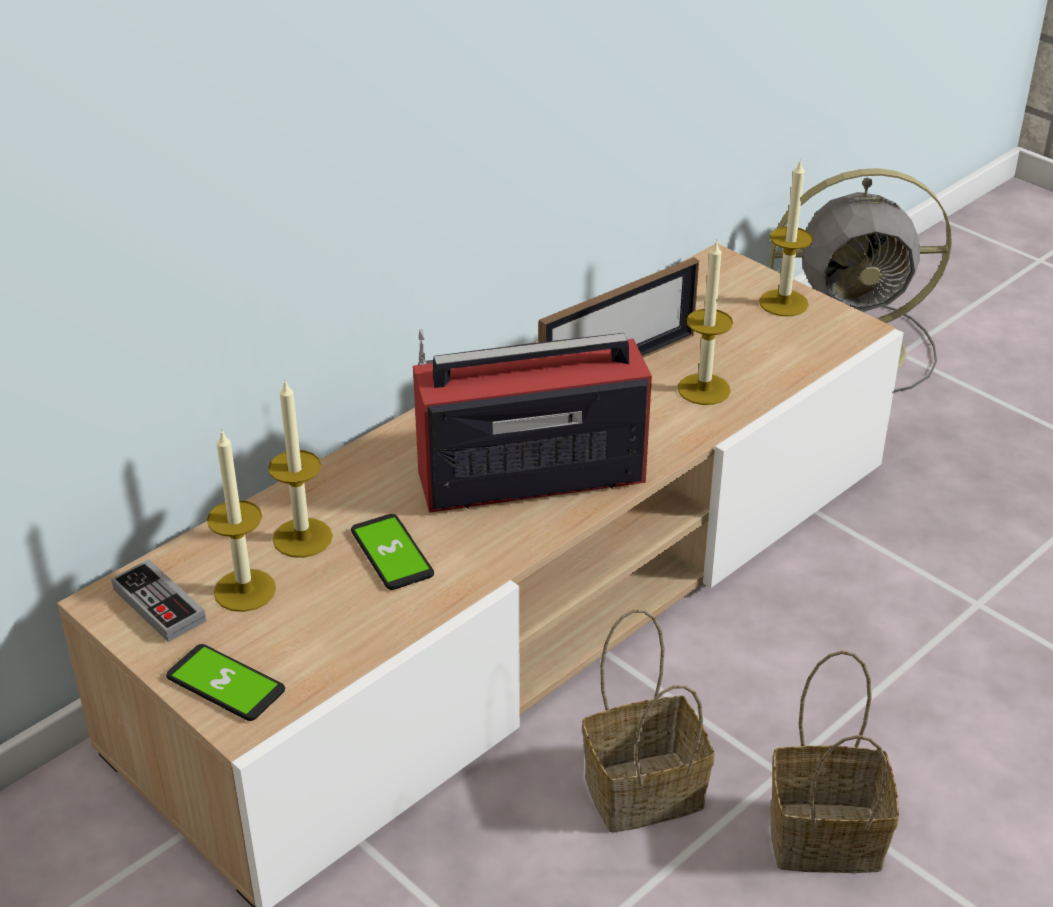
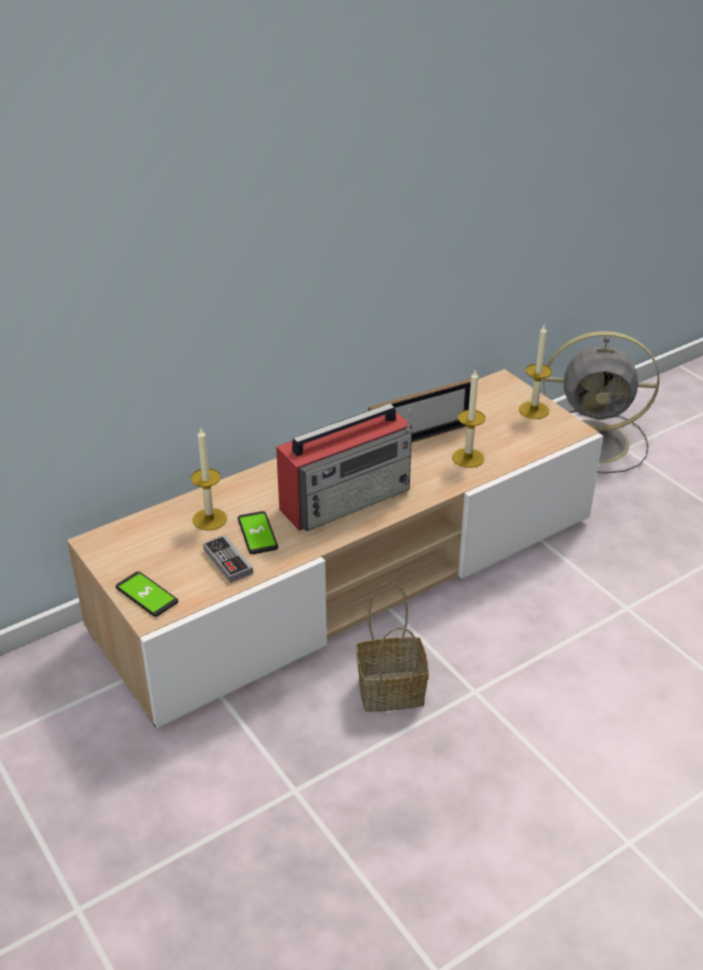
camera: 10 degrees right, 0 degrees up
game controller [111,559,206,642] -> game controller moved to [203,535,253,583]
candle [207,430,276,612] -> none
radio [413,329,652,513] -> radio turned 150 degrees clockwise [276,403,412,531]
basket [770,650,899,873] -> none

